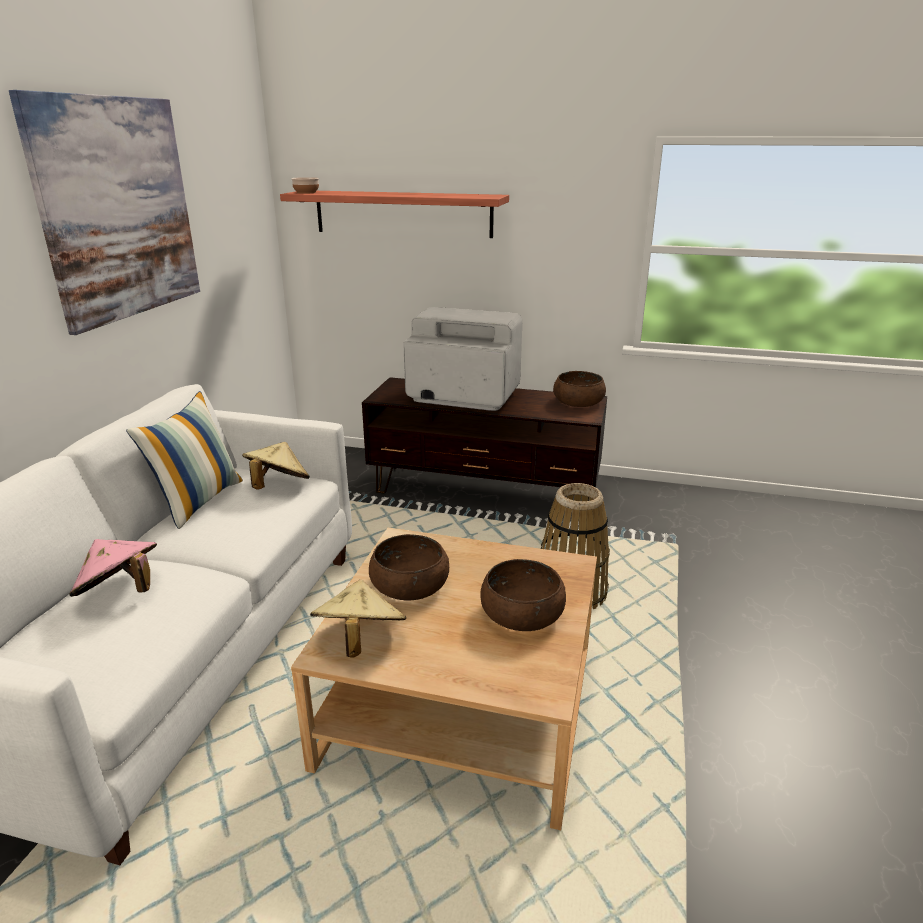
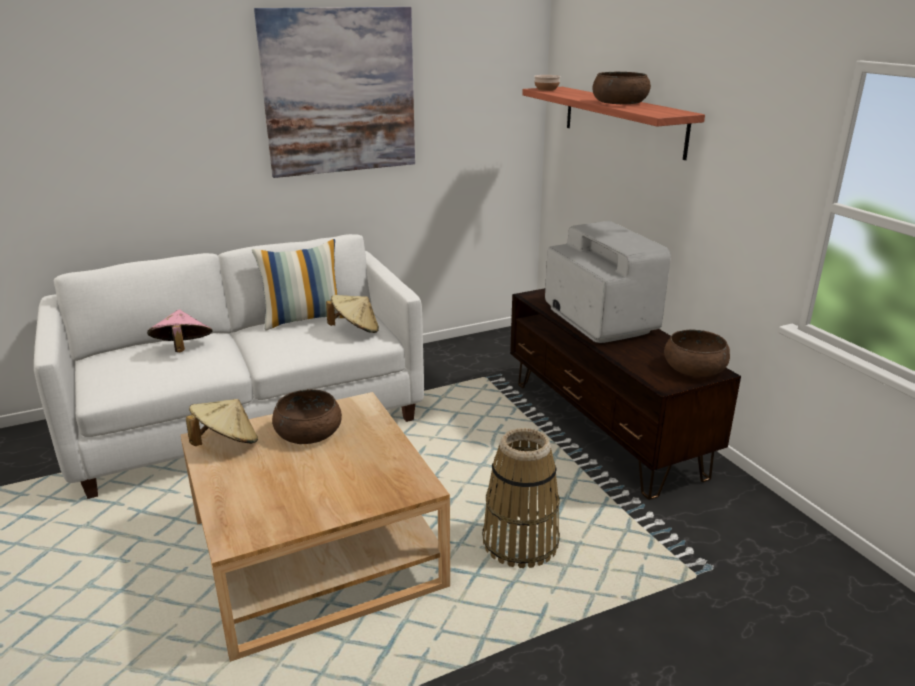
camera: 50 degrees right, 0 degrees up
brown bowl [480,559,566,631] -> brown bowl moved to [592,72,651,104]

